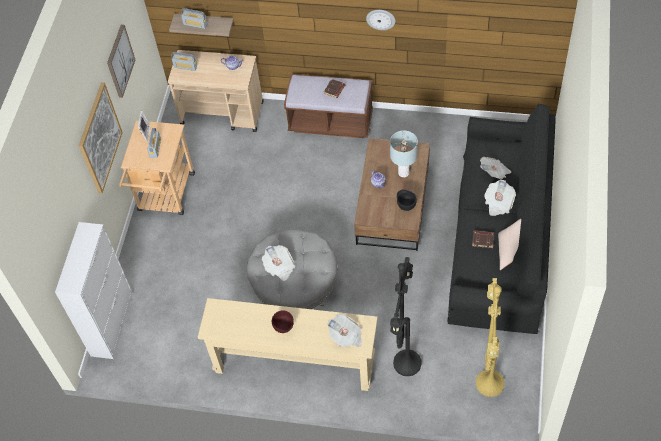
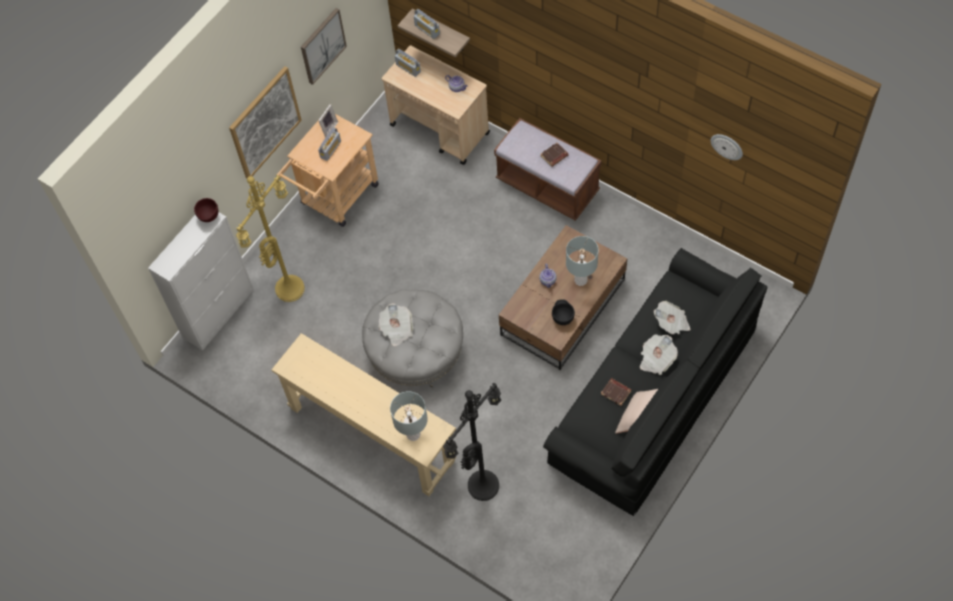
camera: 25 degrees right, 5 degrees up
brown bowl [272,310,294,333] -> brown bowl moved to [194,198,218,222]
newspaper [328,314,362,348] -> grey table lamp [390,391,428,441]
wall clock [366,10,395,30] -> wall clock moved to [711,134,743,160]
yellow floor lamp [476,278,505,397] -> yellow floor lamp moved to [236,175,305,302]

